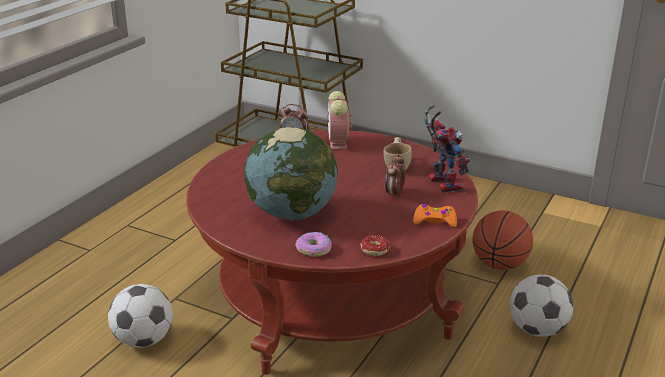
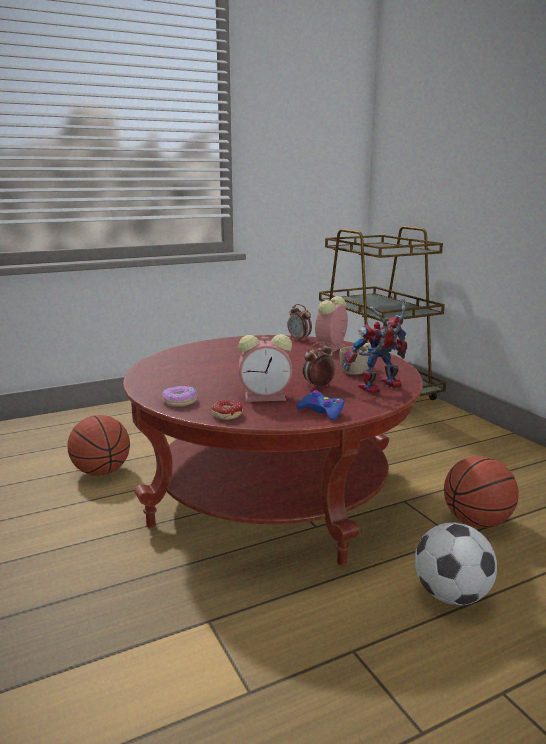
camera: 35 degrees right, 10 degrees down
football [108,284,173,348] -> basketball [68,415,130,476]
globe [244,127,338,221] -> none
orange game controller [413,204,457,228] -> blue game controller [296,390,345,420]
toy robot [425,105,471,193] -> toy robot turned 135 degrees counterclockwise [341,298,407,394]
none -> alarm clock [238,334,293,402]

